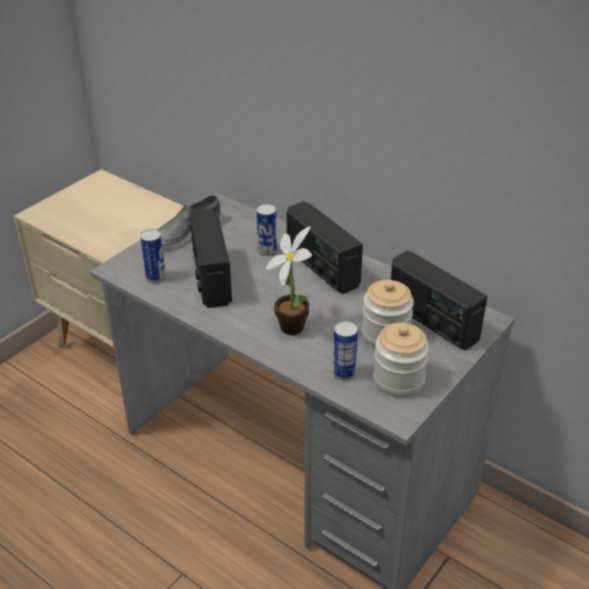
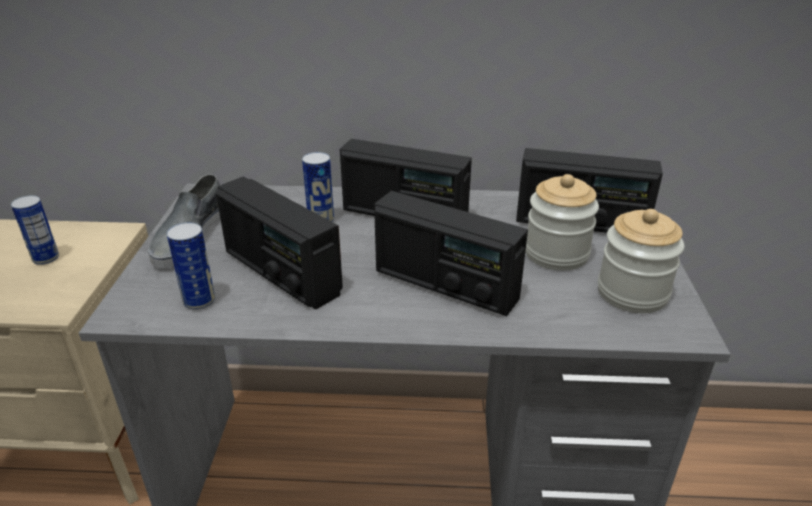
camera: 35 degrees left, 5 degrees down
potted plant [265,226,312,335] -> radio [374,191,528,316]
can [333,321,358,381] -> can moved to [11,195,59,265]

